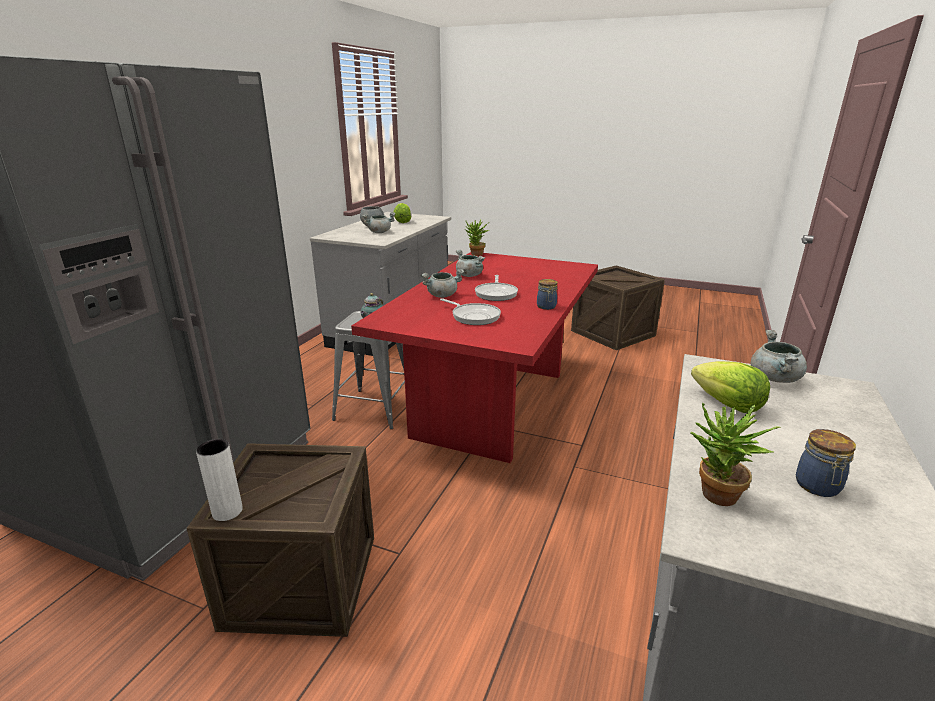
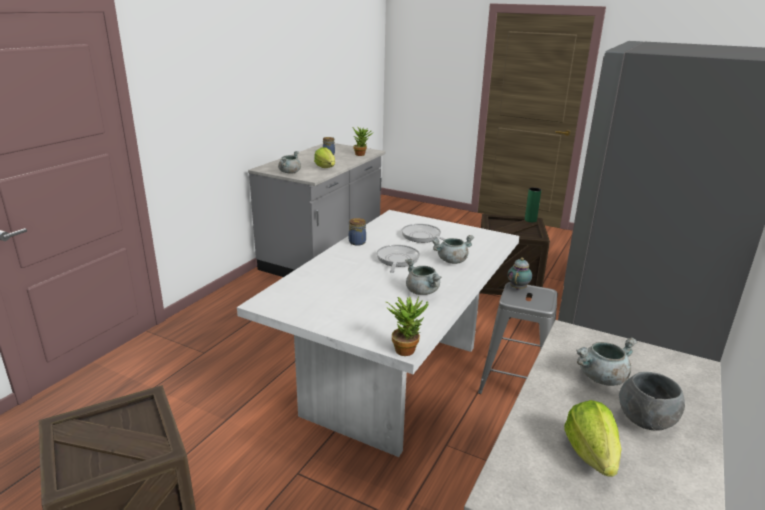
camera: 175 degrees left, 0 degrees up
white vase [196,439,243,521] -> green vase [525,187,541,222]
red dining table [351,252,598,463] -> white dining table [237,210,520,457]

